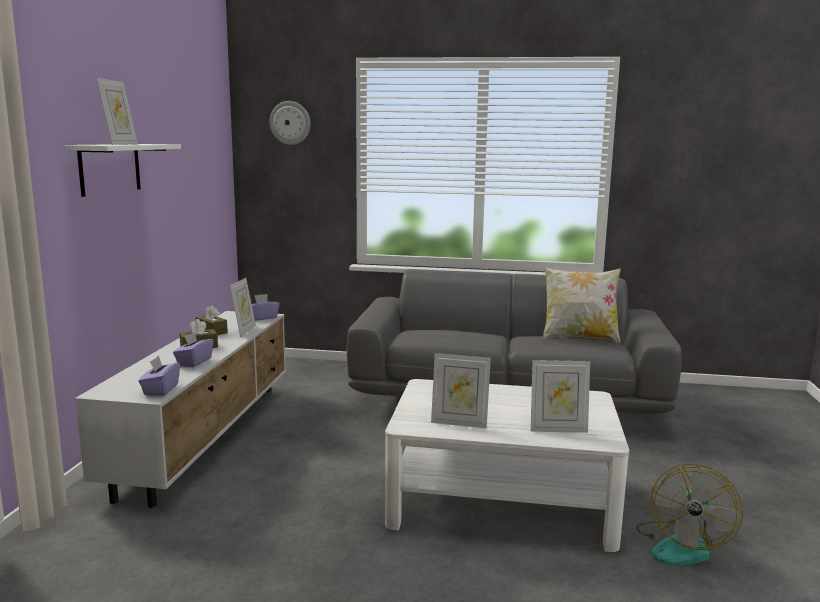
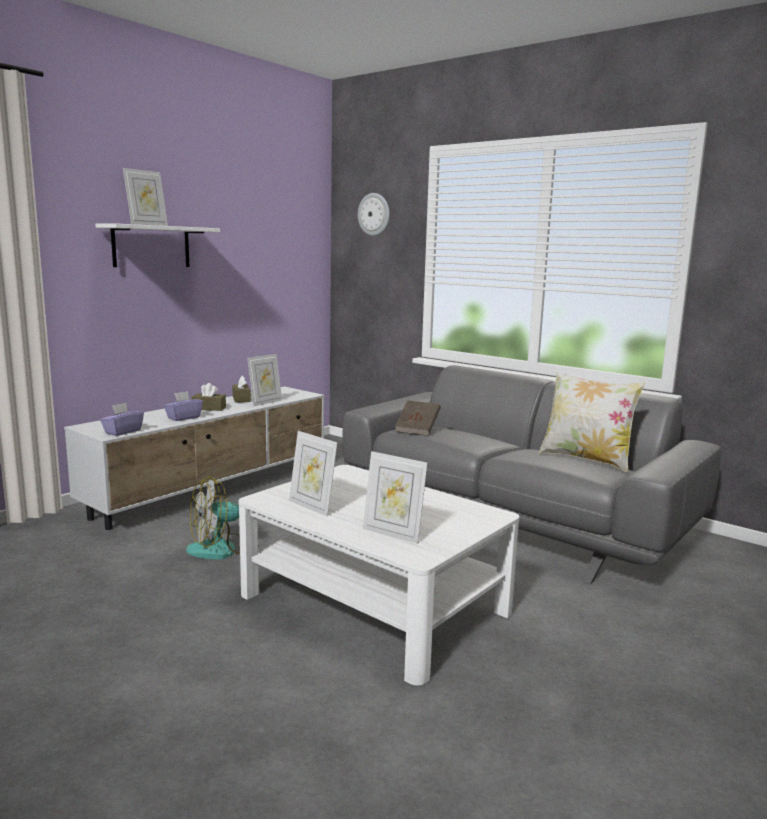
camera: 30 degrees right, 0 degrees up
purple tissue box [252,294,280,321] -> none
fan [636,464,743,565] -> fan moved to [186,476,259,560]
none -> brown book [395,400,441,436]

